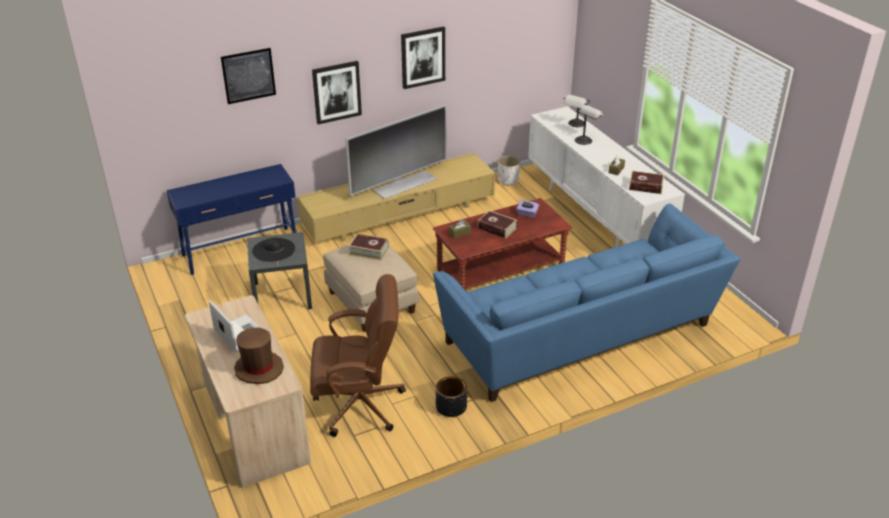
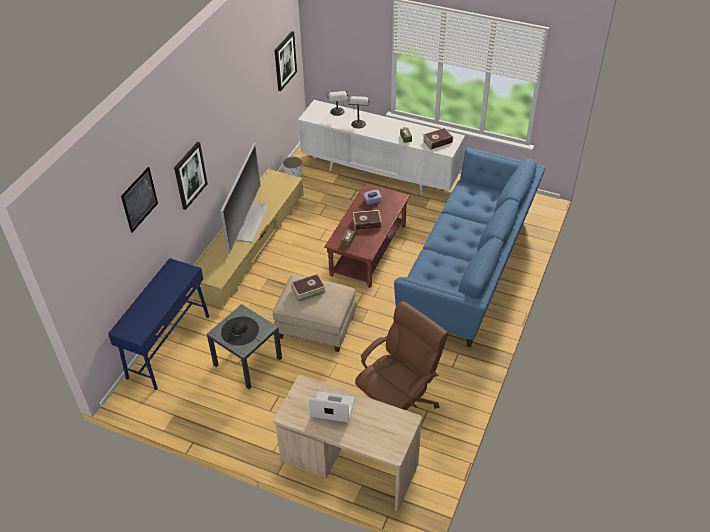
camera: 40 degrees left, 10 degrees up
brown hat [234,328,284,384] -> none
picture [401,27,445,89] -> picture moved to [274,31,297,91]
black planter [436,376,467,417] -> none

